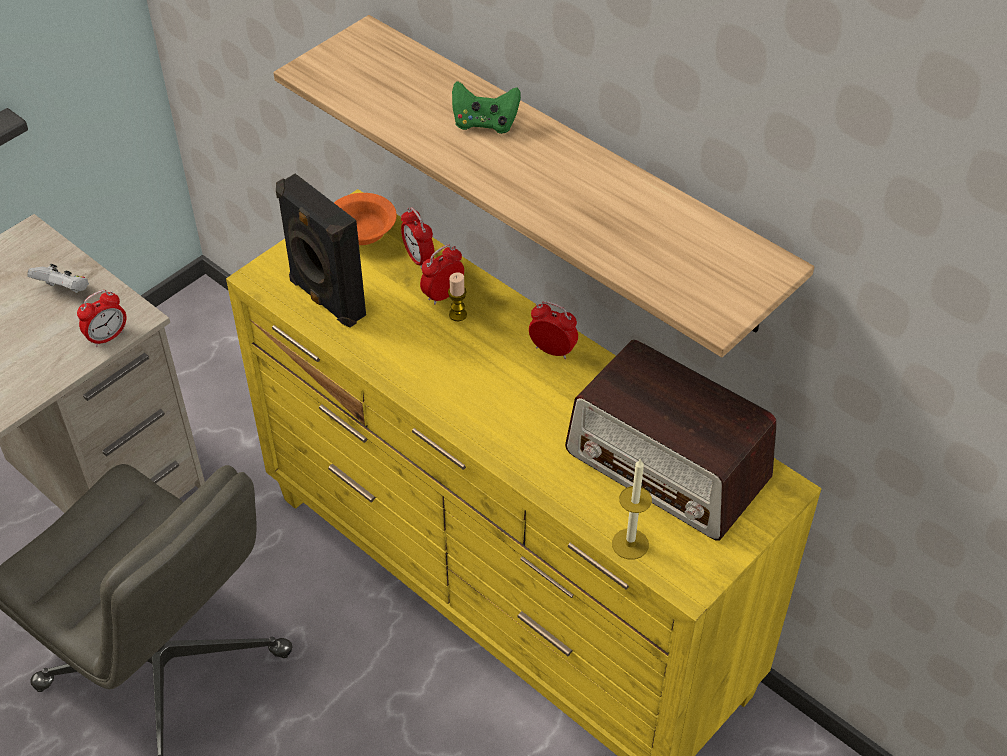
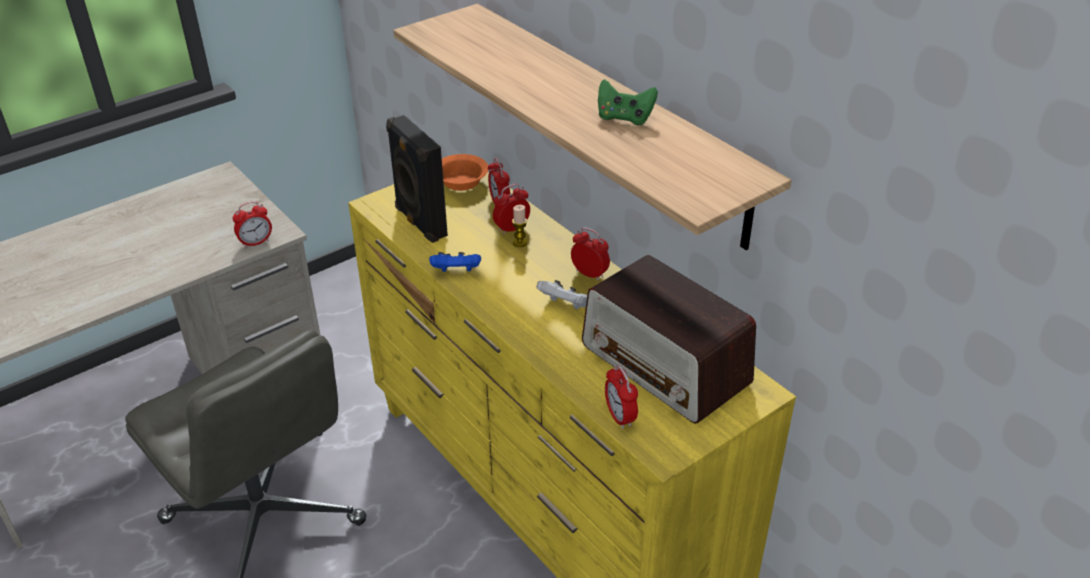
camera: 10 degrees right, 10 degrees down
white game controller [27,264,89,293] -> white game controller moved to [536,280,587,310]
green game controller [452,81,521,134] -> green game controller moved to [598,79,658,125]
candle [612,458,652,560] -> alarm clock [605,365,638,429]
none -> blue game controller [429,252,481,272]

